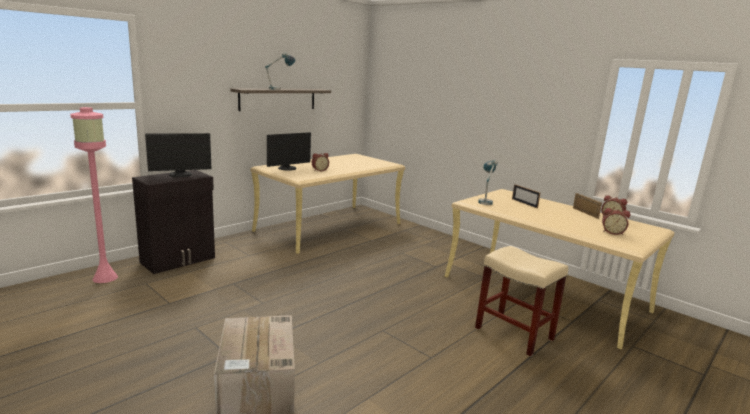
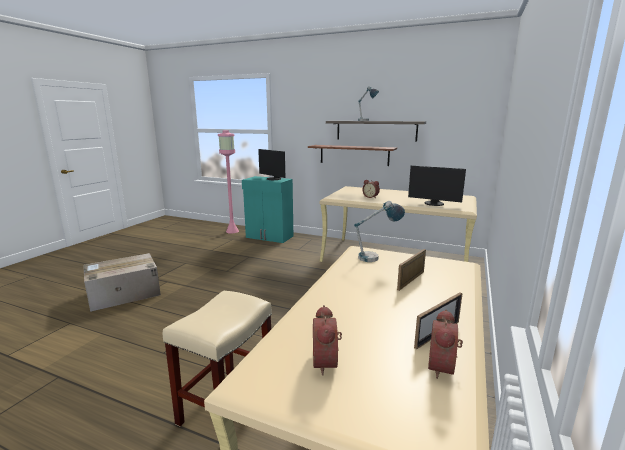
camera: 70 degrees right, 0 degrees up
black cabinet [132,170,215,274] -> turquoise cabinet [242,176,293,243]
monitor [267,132,311,170] -> monitor moved to [408,166,466,206]
none -> brown shelf [308,145,397,166]

